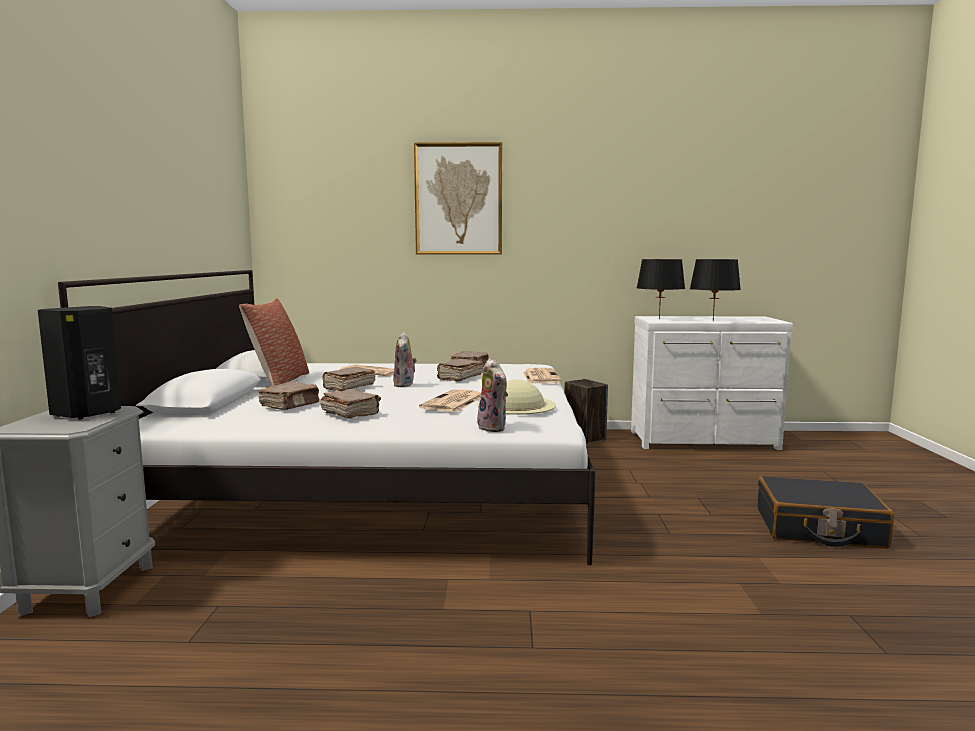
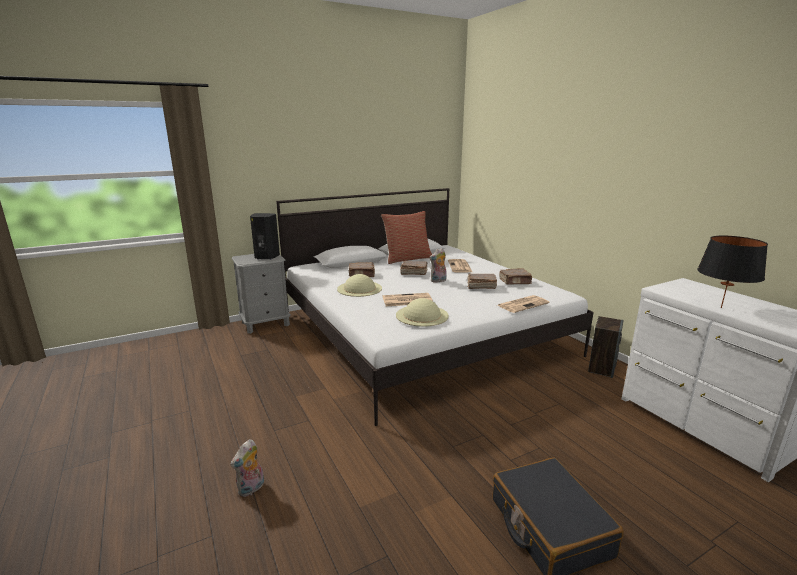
camera: 60 degrees right, 10 degrees up
brown book [320,389,381,419] -> beige hat [337,274,382,297]
picture [414,142,502,255] -> none
plush toy [477,358,508,432] -> plush toy moved to [230,439,264,497]
black table lamp [637,259,685,320] -> none

